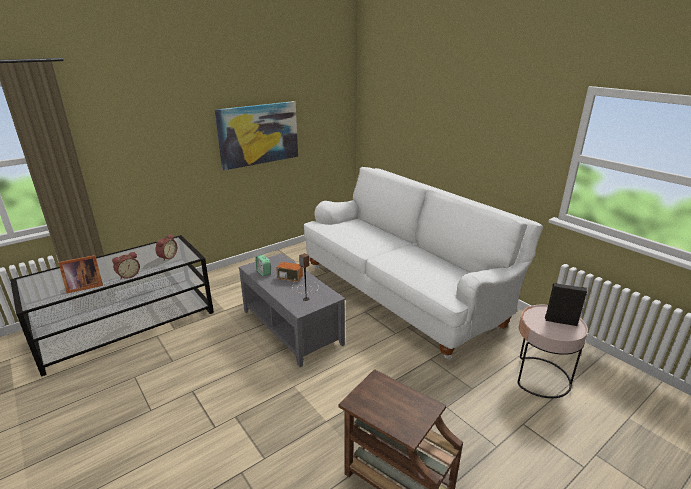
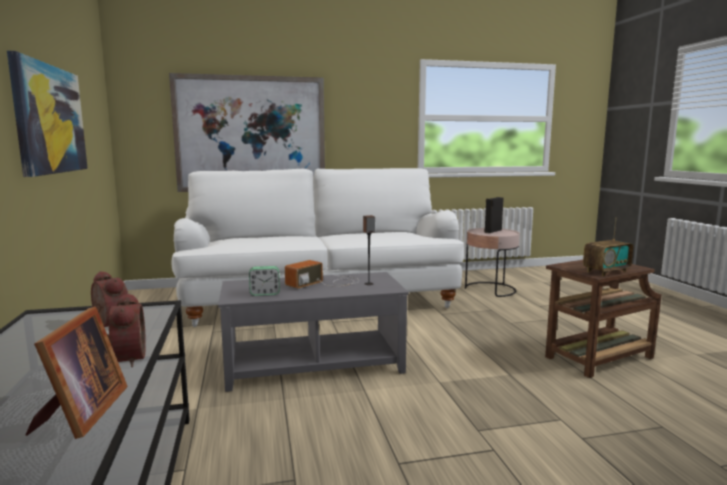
camera: 65 degrees left, 15 degrees down
none -> picture [169,73,325,192]
none -> radio [583,217,633,276]

